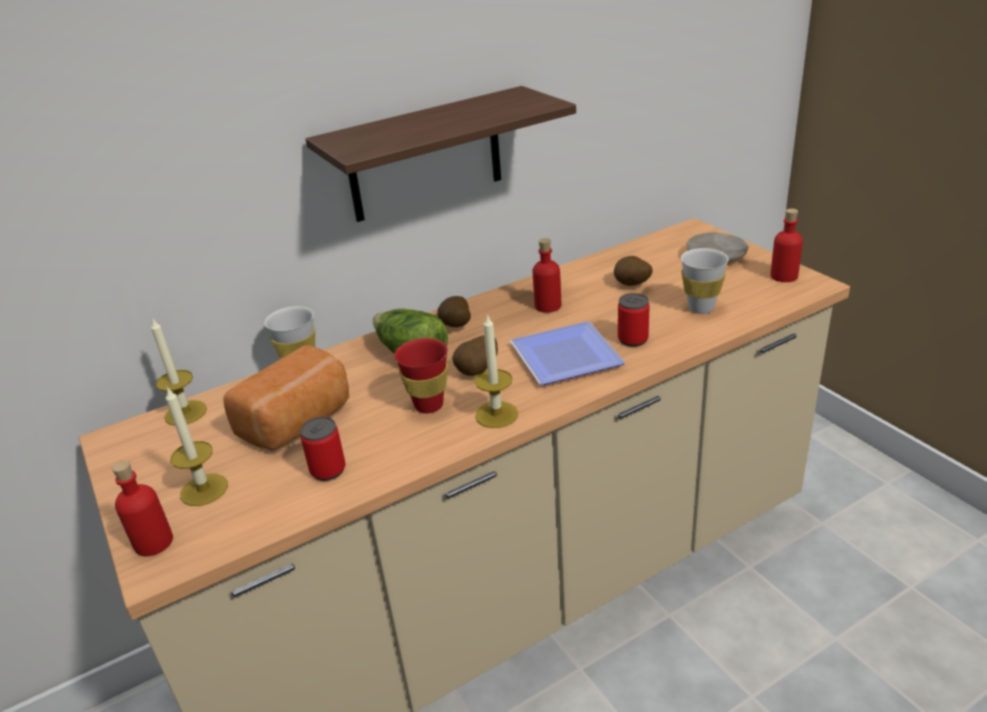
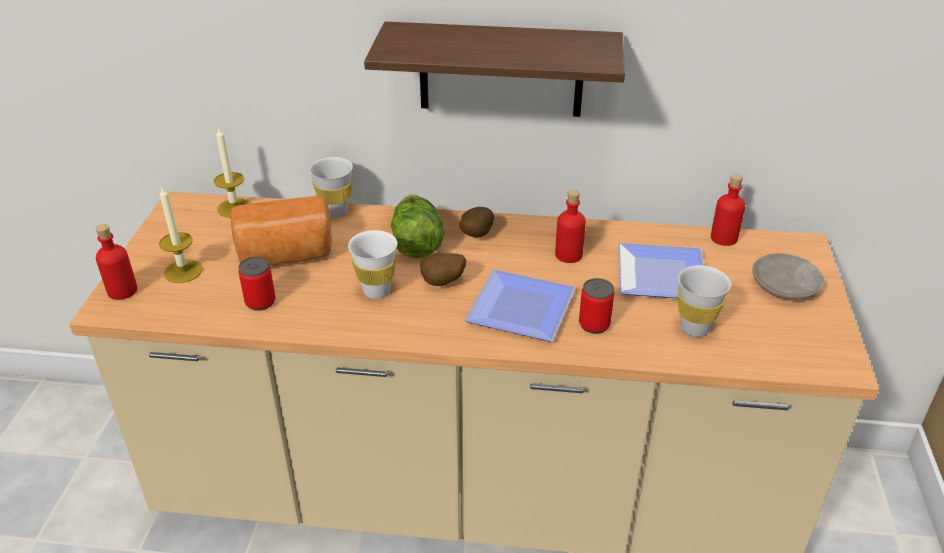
camera: 35 degrees right, 5 degrees up
red cup [394,338,448,413] -> white cup [348,230,397,299]
candle [475,313,518,428] -> none
potato [614,256,653,286] -> plate [618,243,704,298]
red bottle [771,209,803,282] -> red bottle moved to [711,174,745,246]

